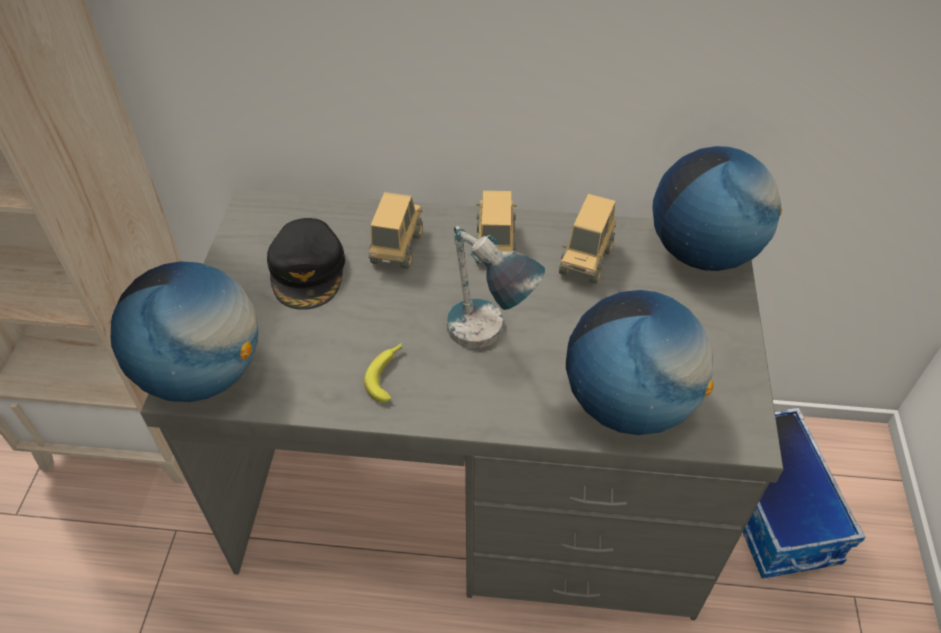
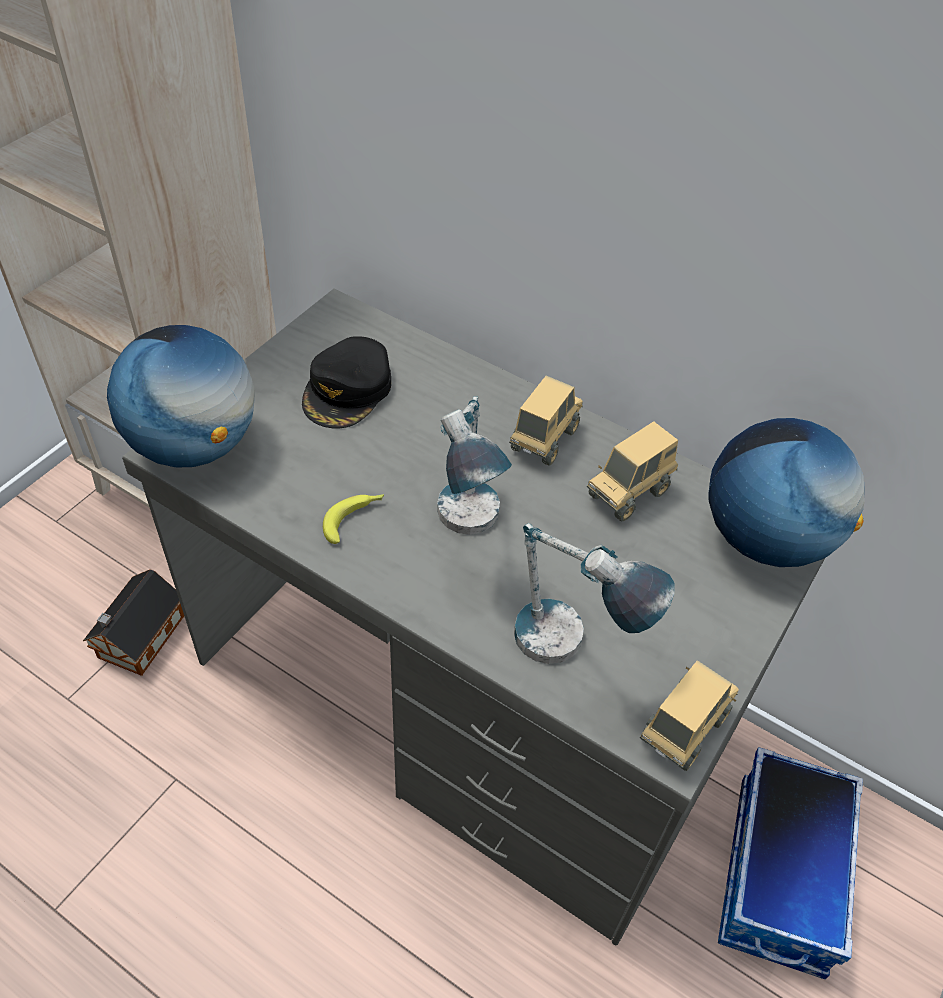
camera: 25 degrees right, 0 degrees up
toy truck [368,192,423,269] -> toy truck moved to [639,660,739,771]
globe [566,290,713,435] -> table lamp [514,523,675,664]
none -> toy house [83,569,184,676]

